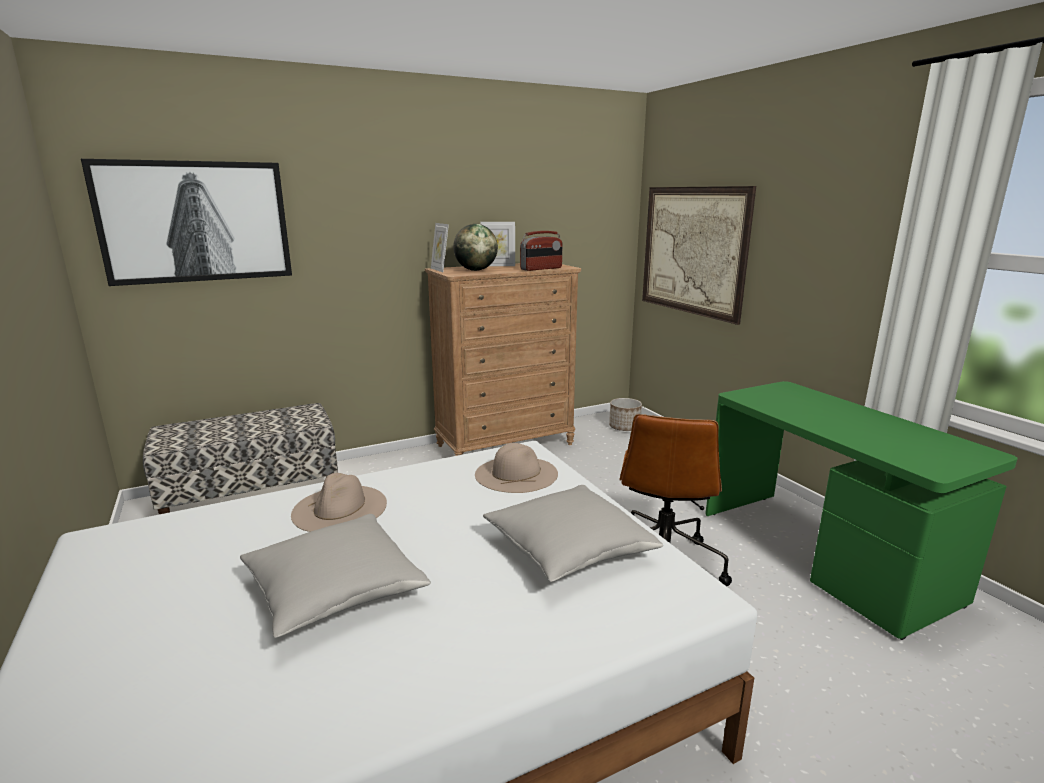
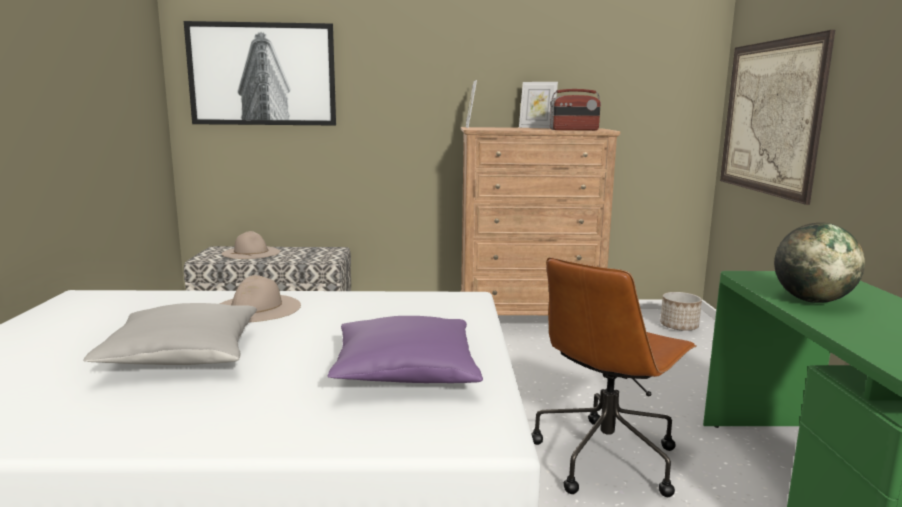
camera: 25 degrees right, 5 degrees down
globe [453,224,498,271] -> globe moved to [774,223,865,303]
beige hat [475,443,558,493] -> beige hat moved to [222,231,280,259]
grey pillow [483,485,663,582] -> purple pillow [328,316,483,383]

